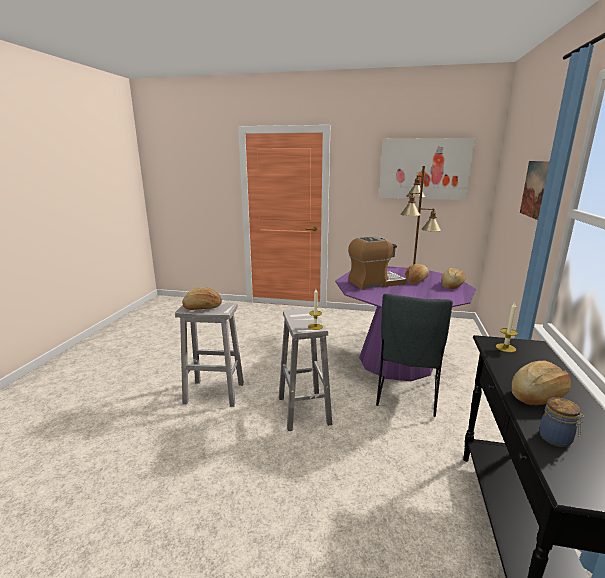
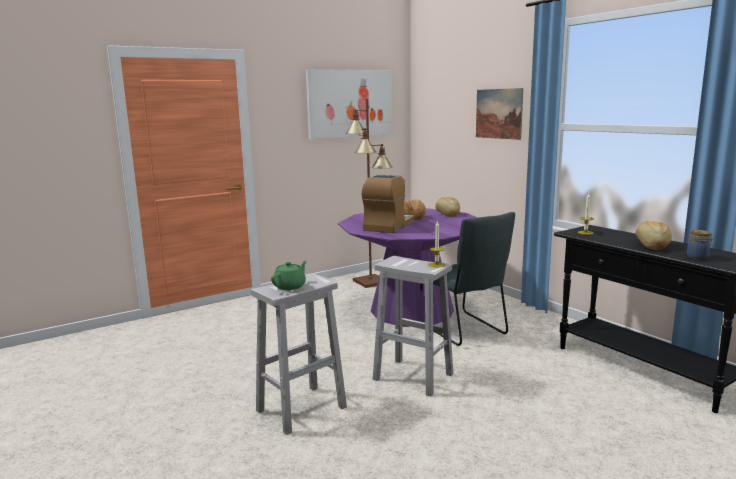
camera: 45 degrees left, 5 degrees down
bread [182,287,222,310] -> green teapot [271,261,307,290]

